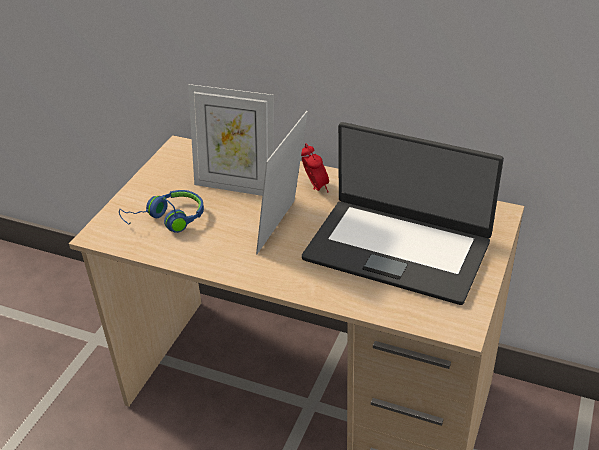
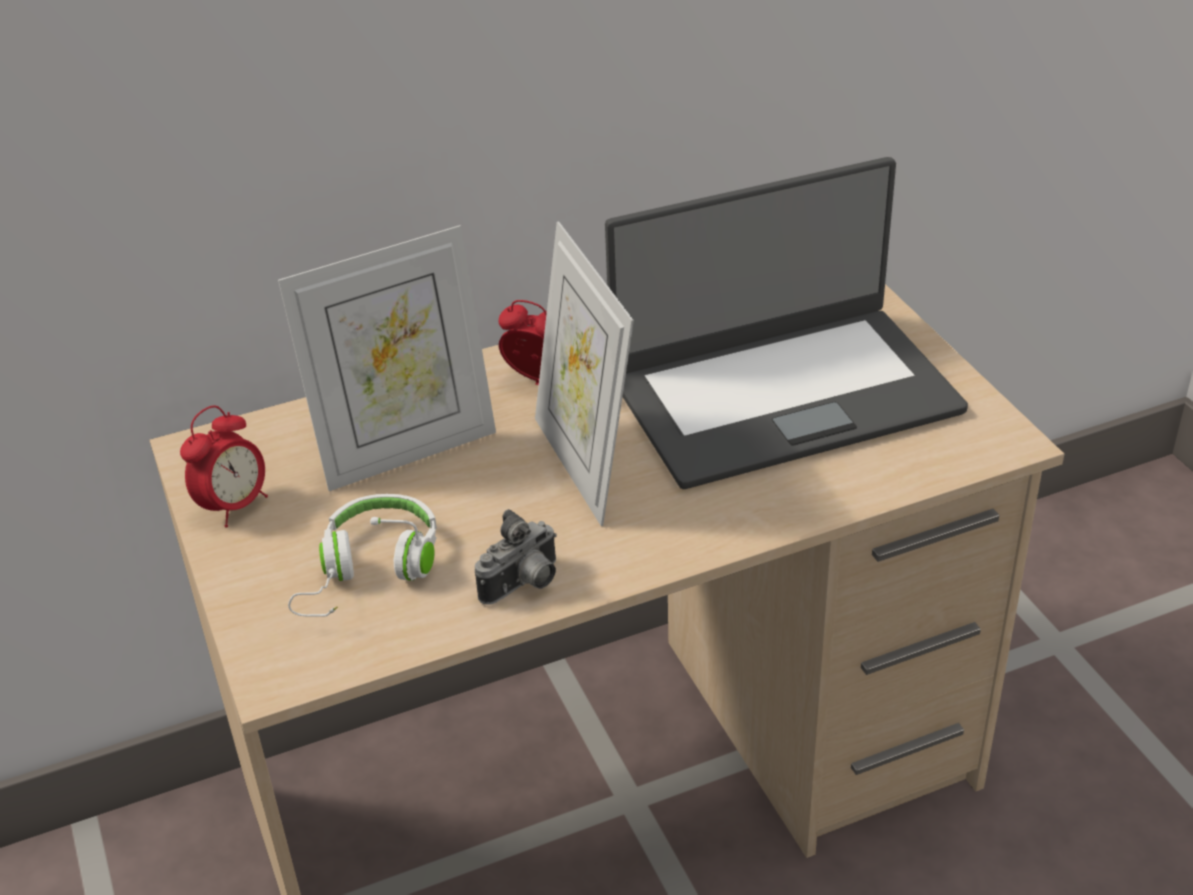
camera: 45 degrees left, 0 degrees up
blue headphones [119,190,204,233] -> white headphones [288,494,437,617]
none -> alarm clock [180,405,268,527]
none -> camera [475,509,557,605]

